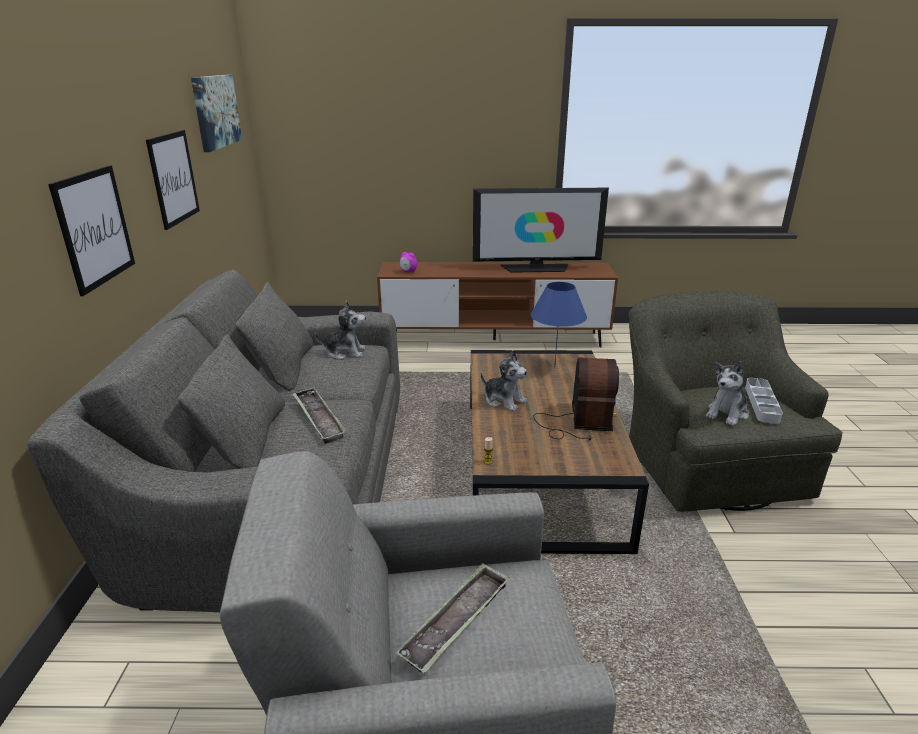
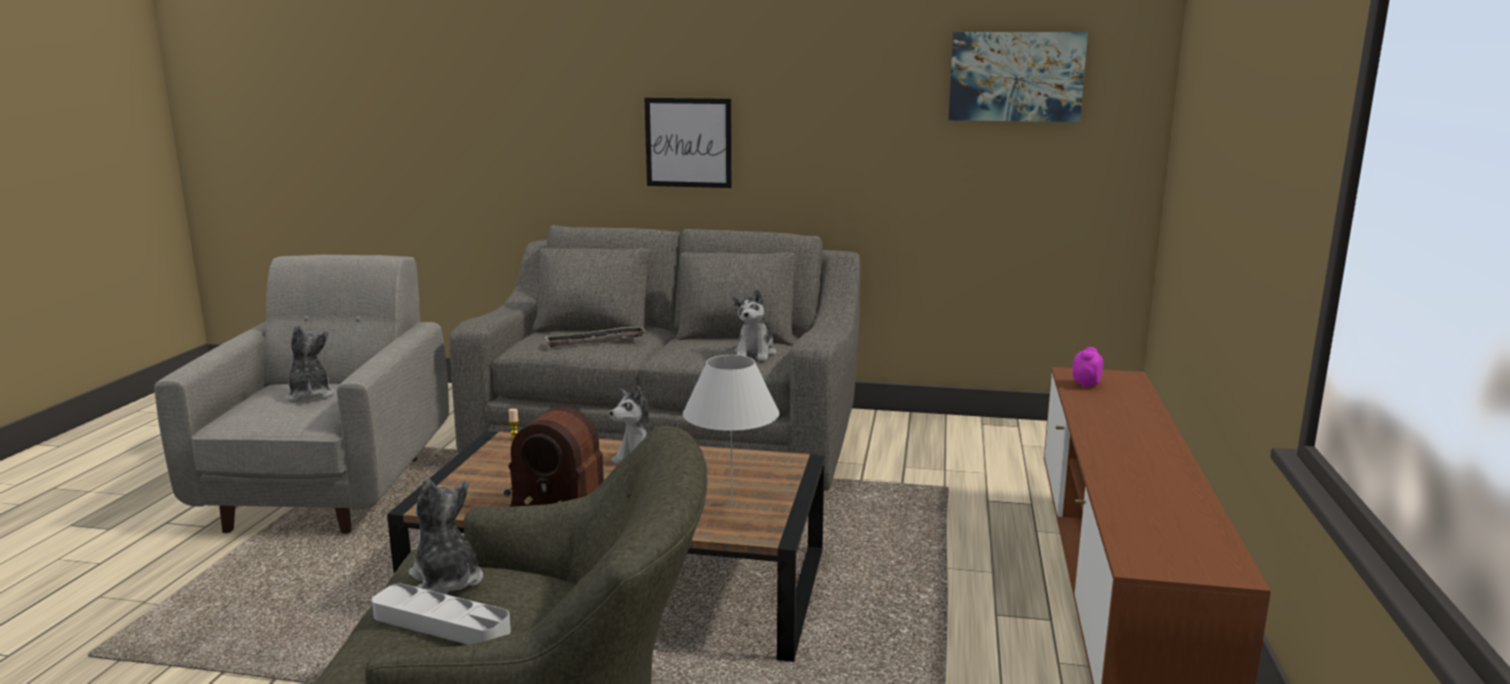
camera: 100 degrees right, 10 degrees down
picture [146,130,200,230] -> none
tray [396,563,509,674] -> plush toy [285,325,335,402]
television [473,188,609,273] -> none
blue table lamp [531,282,587,368] -> white table lamp [683,355,779,506]

